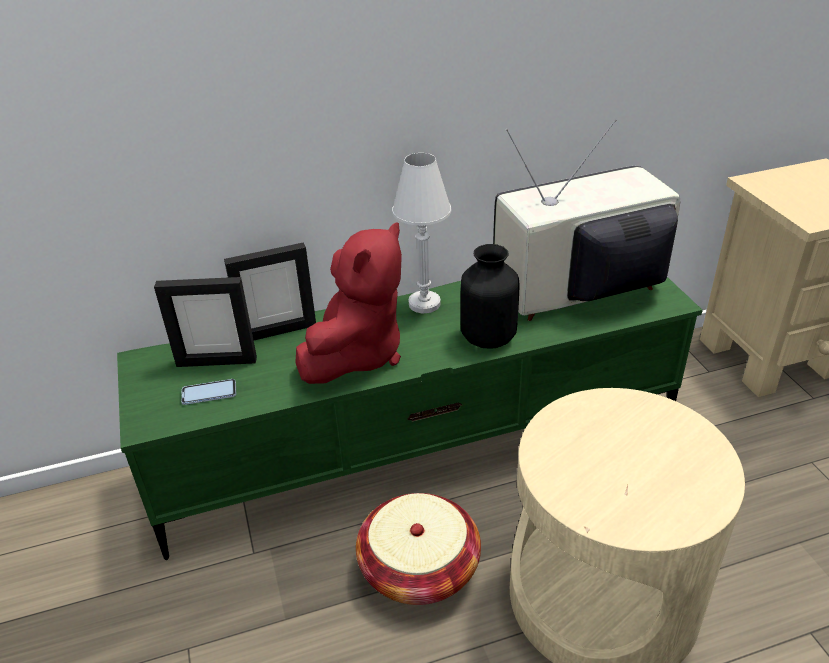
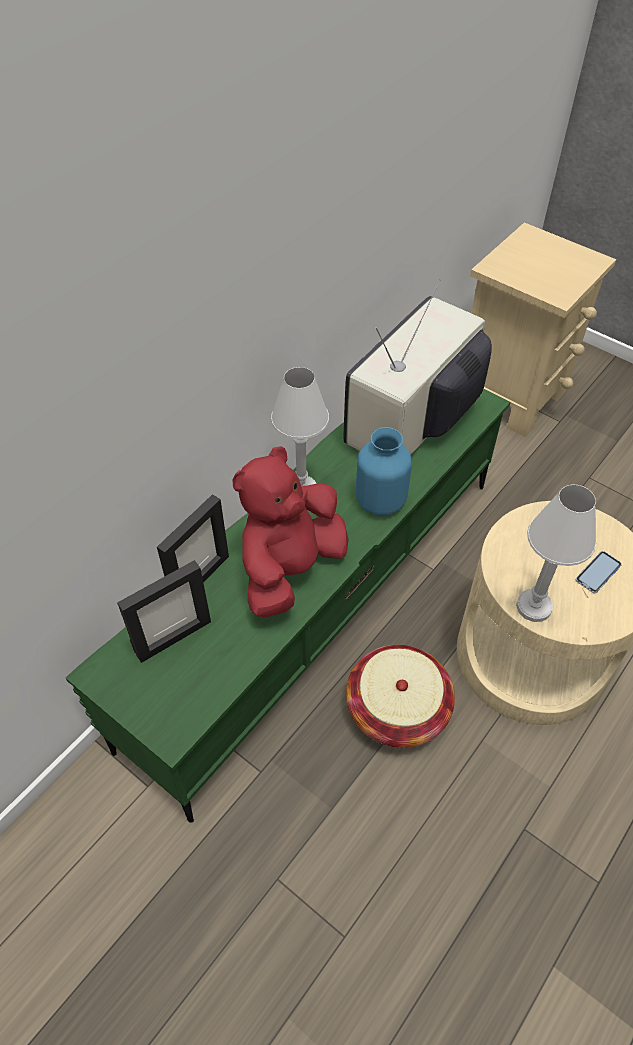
camera: 35 degrees left, 15 degrees up
phone [181,379,236,405] -> phone moved to [576,551,622,593]
red plush toy [295,222,402,384] -> red plush toy turned 135 degrees counterclockwise [232,446,349,618]
black vase [460,244,519,348] -> blue vase [356,427,412,515]
none -> white table lamp [516,485,596,622]

